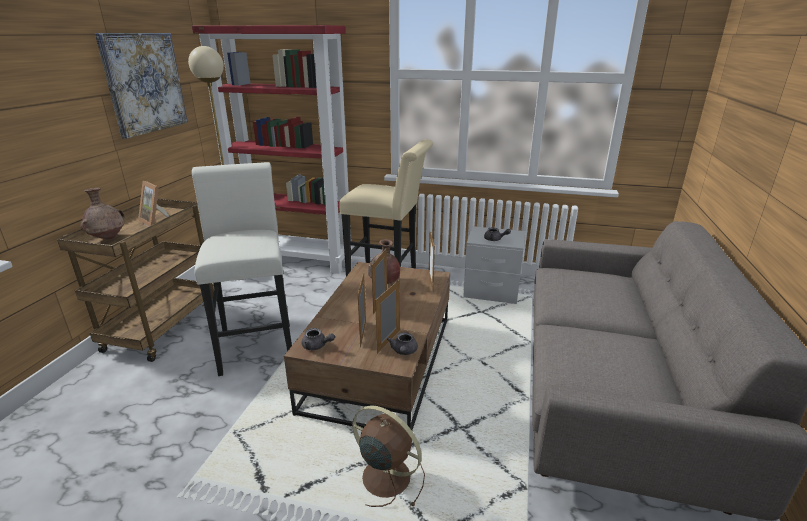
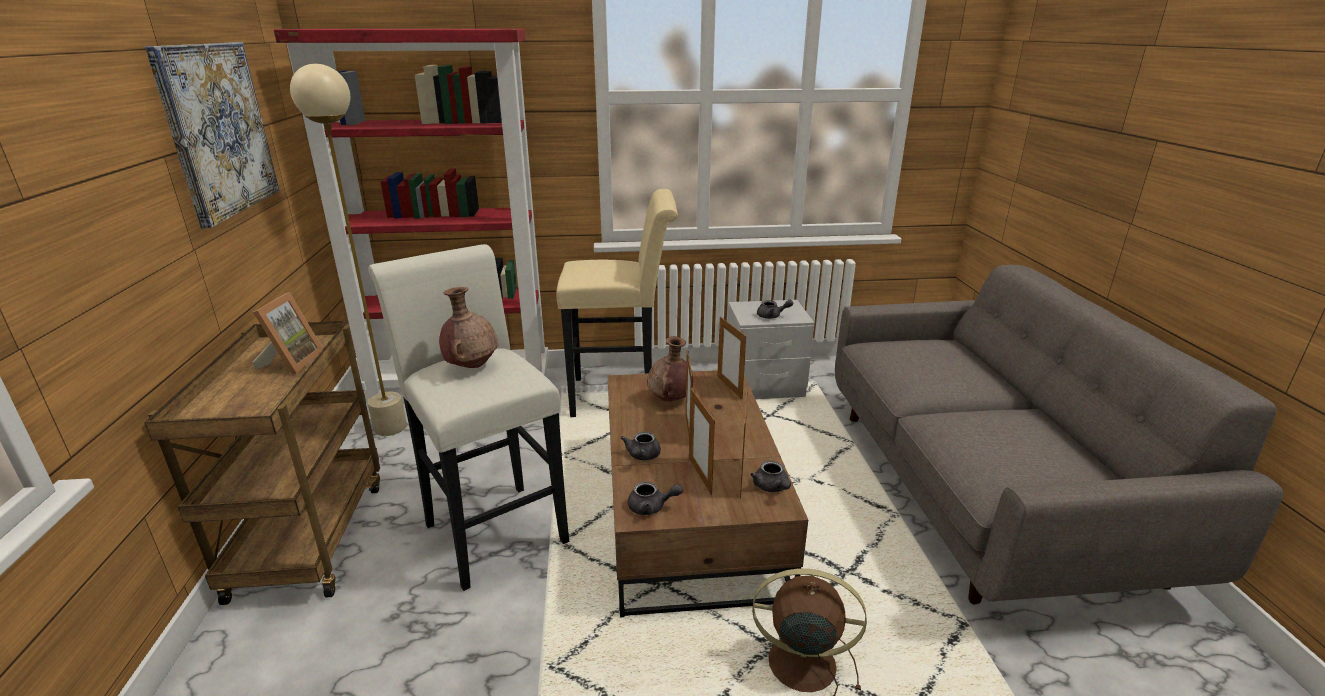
camera: 20 degrees left, 0 degrees up
brown vase [80,188,125,239] -> brown vase moved to [439,287,498,368]
picture frame [138,181,169,227] -> picture frame turned 105 degrees counterclockwise [253,292,323,375]
none -> grey teapot [621,431,661,461]

